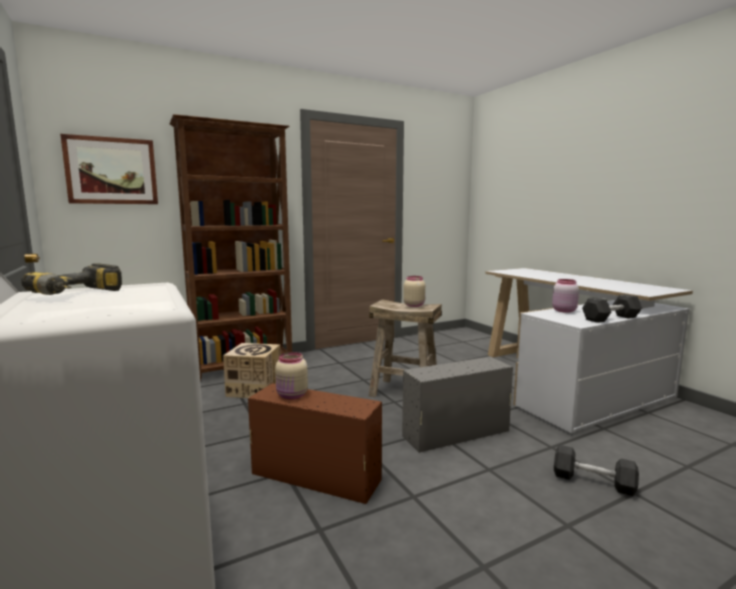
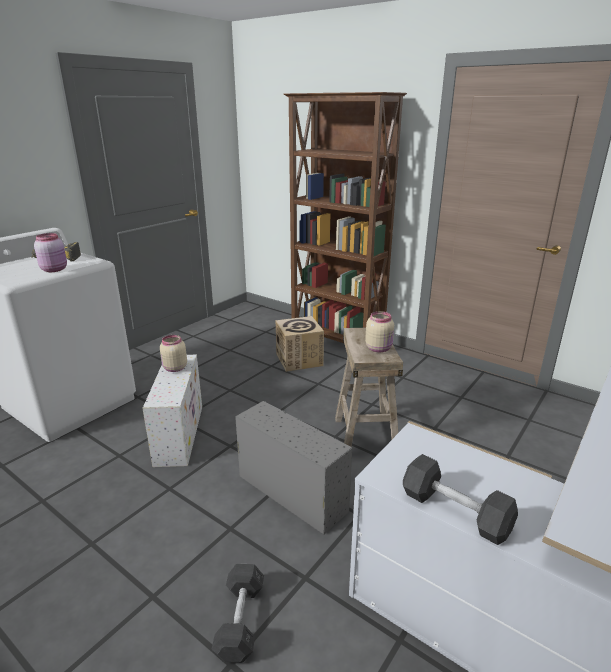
camera: 65 degrees right, 15 degrees up
picture [60,134,158,204] -> none
brown storage box [248,383,382,504] -> white storage box [142,355,202,467]
pink jar [552,279,579,313] -> pink jar moved to [34,233,67,272]

